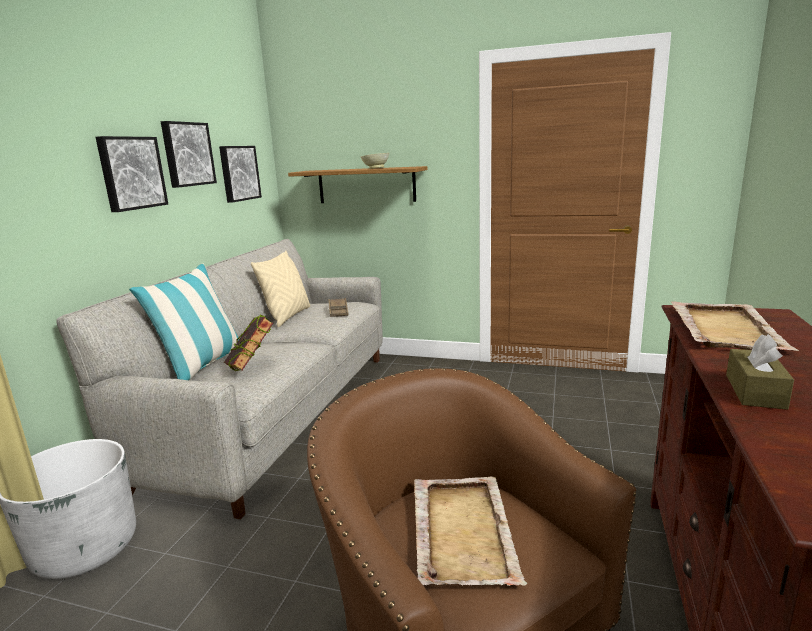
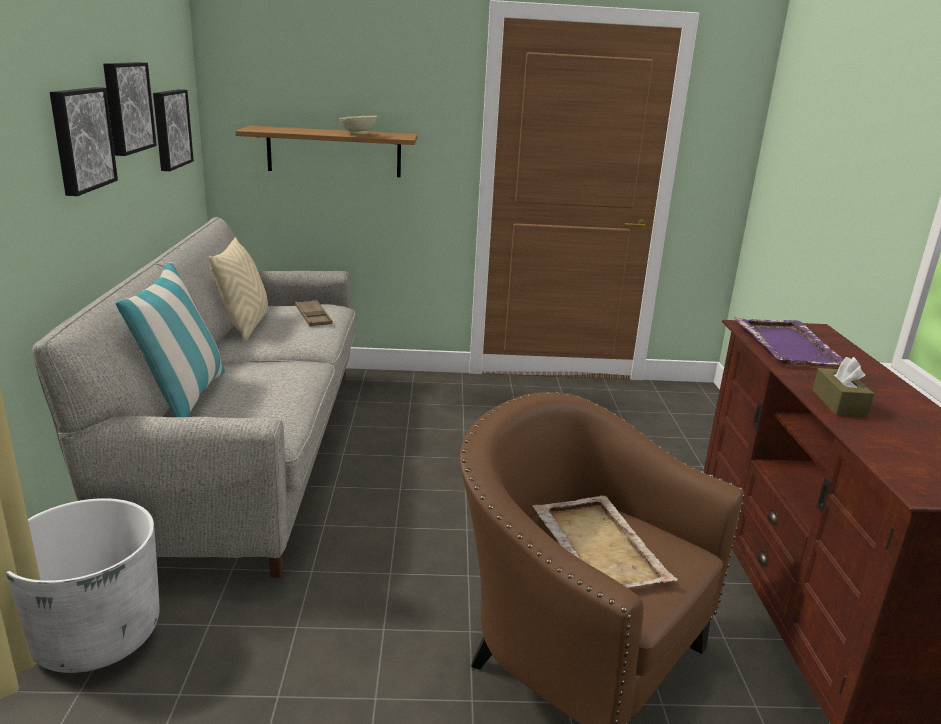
camera: 20 degrees left, 5 degrees up
book [224,315,273,371] -> none
beige tray [671,301,799,351] -> purple tray [734,317,844,367]

